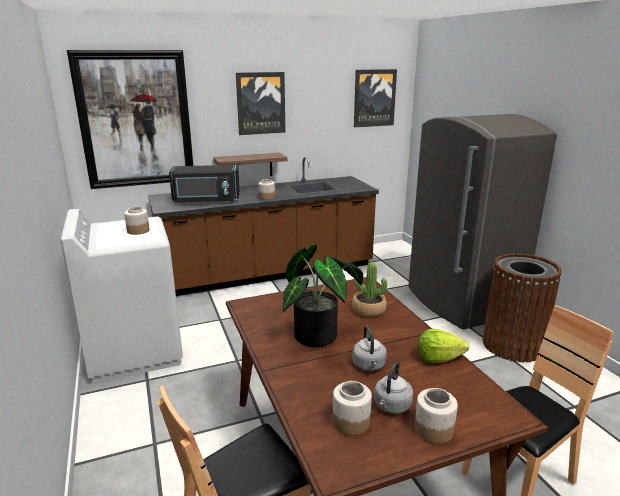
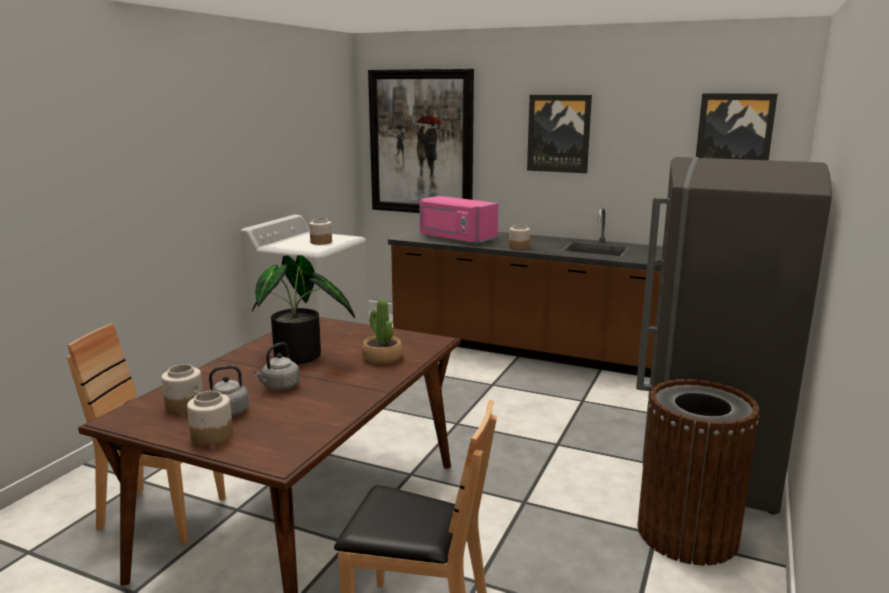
camera: 45 degrees right, 5 degrees down
black microwave [169,165,240,203] -> pink microwave [419,196,498,244]
shelf [213,153,288,176] -> none
lettuce [418,329,469,363] -> none

